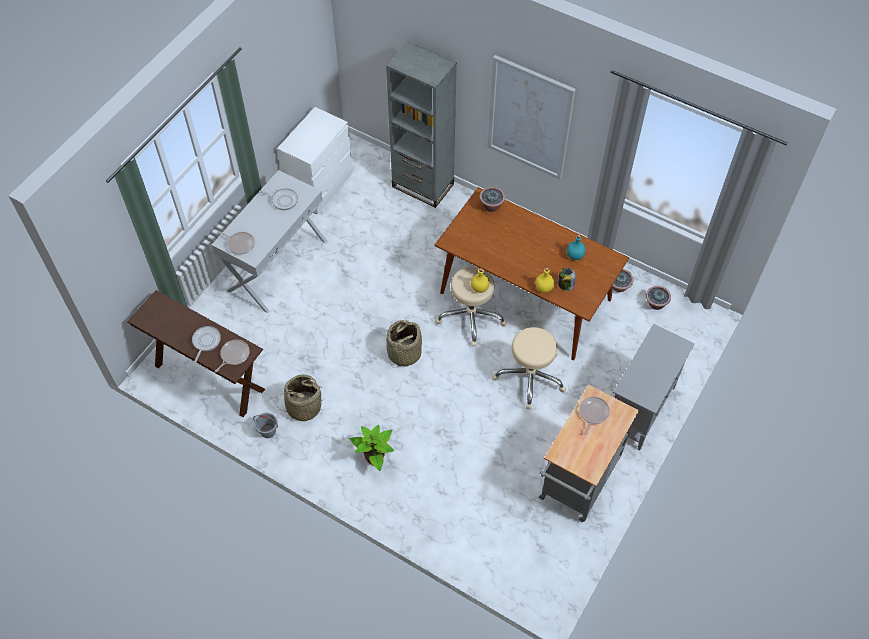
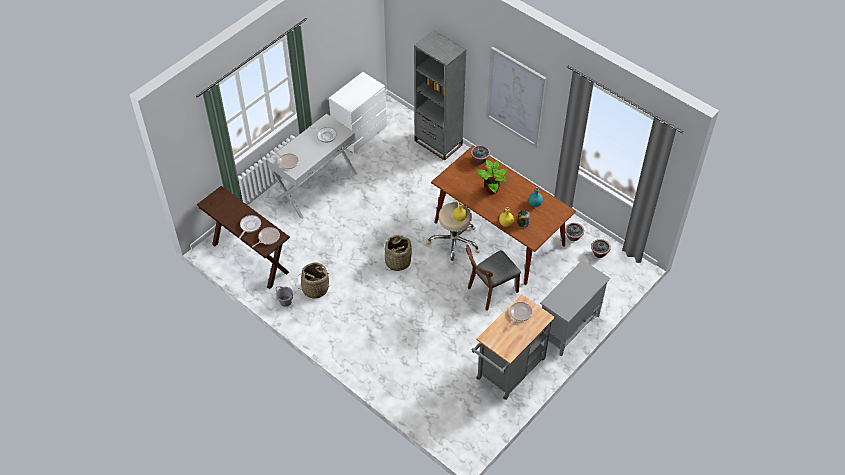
camera: 10 degrees right, 5 degrees down
potted plant [350,425,394,471] -> potted plant moved to [476,159,507,195]
beige stool [492,327,566,410] -> brown chair [466,245,521,311]

